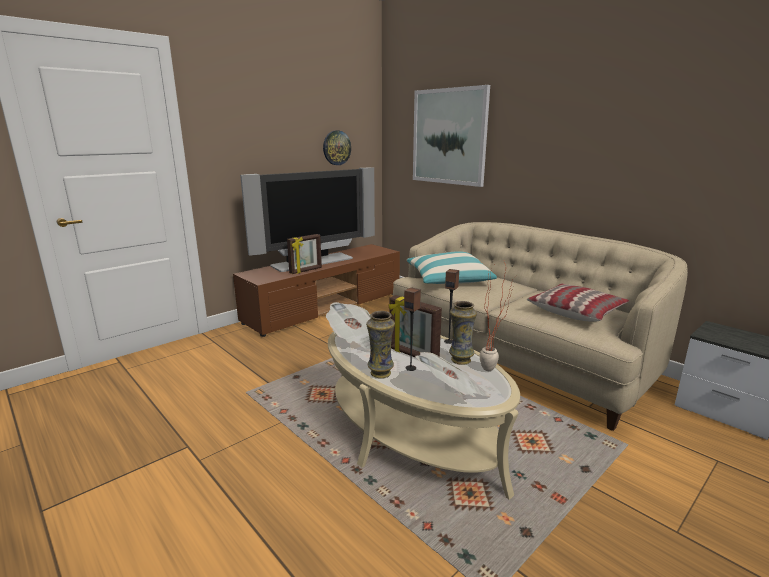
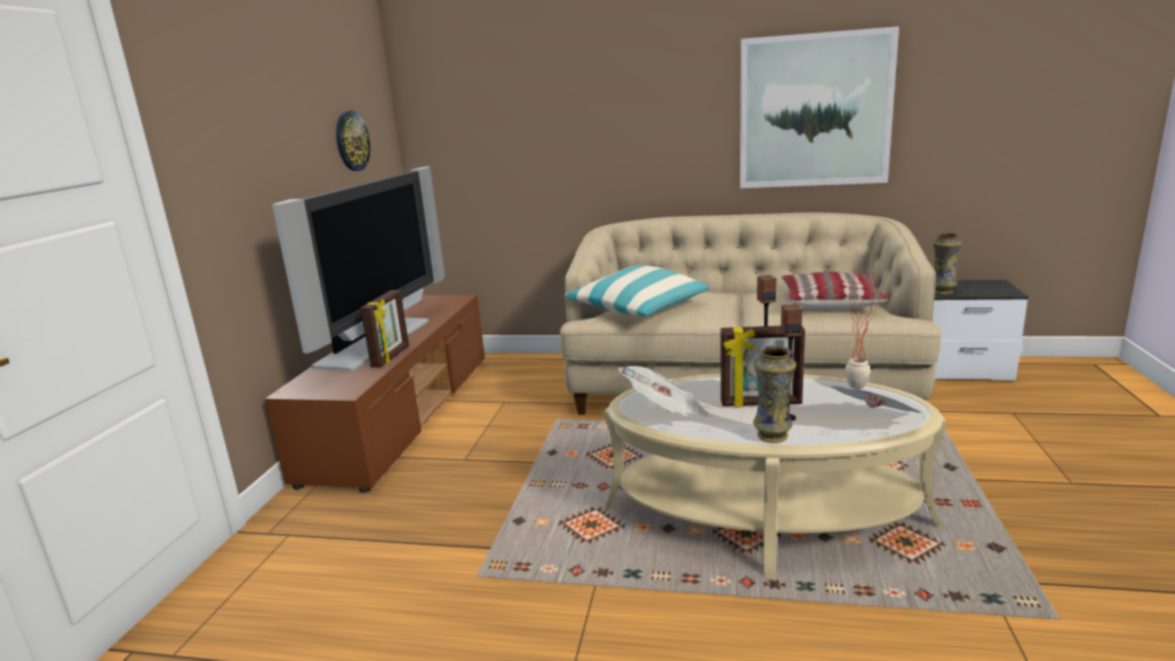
camera: 35 degrees left, 0 degrees up
picture [413,85,490,187] -> picture moved to [740,26,899,188]
vase [449,301,477,365] -> vase moved to [933,233,961,294]

